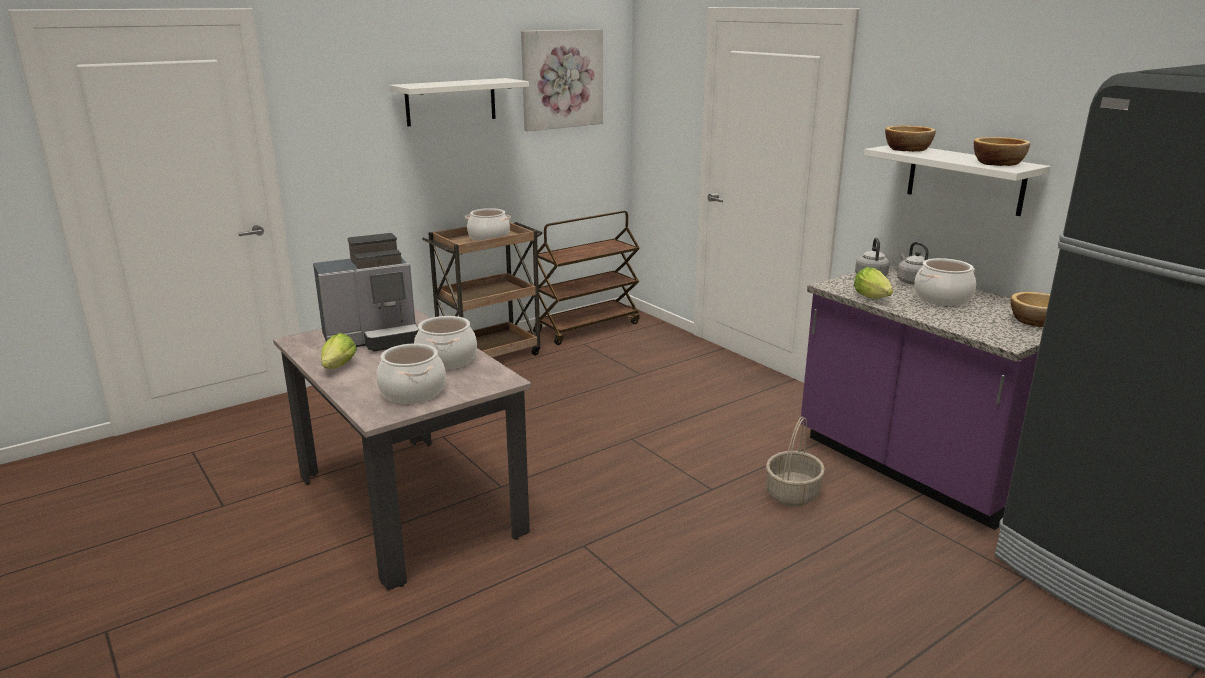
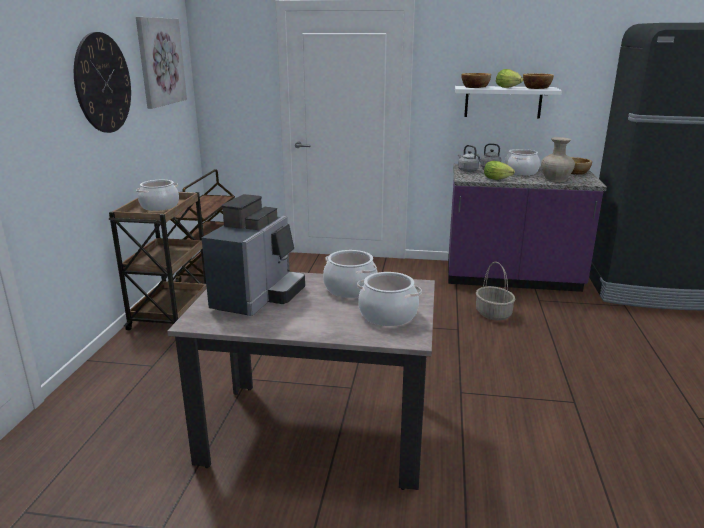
camera: 45 degrees left, 0 degrees up
lettuce [321,333,357,369] -> lettuce moved to [496,69,523,88]
white shelf [389,78,529,126] -> wall clock [74,32,131,133]
none -> beige vase [541,137,575,182]

